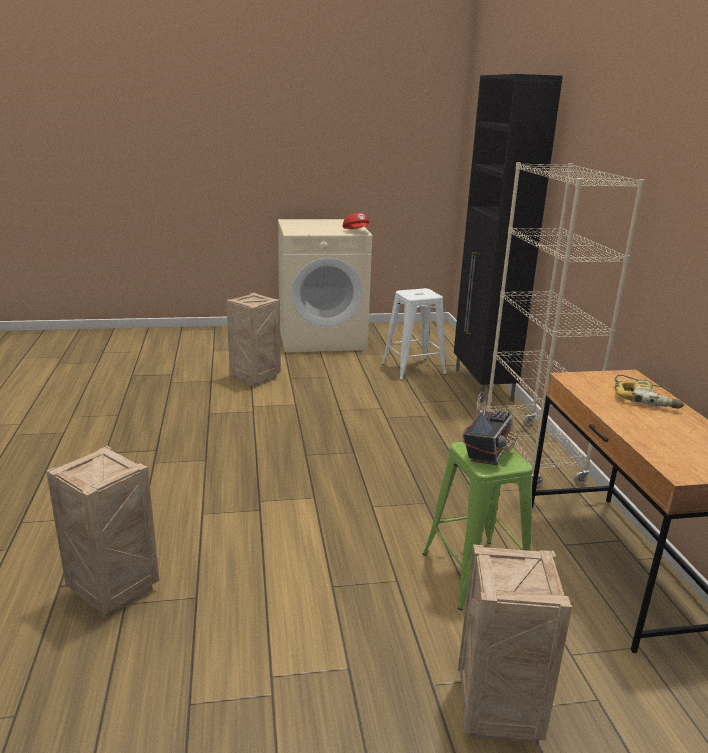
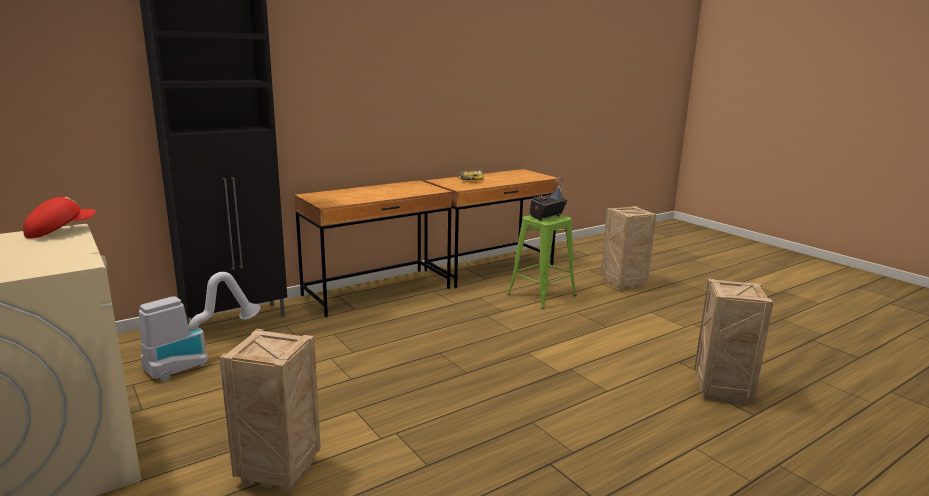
camera: 115 degrees left, 5 degrees down
white stool [382,288,447,381] -> vacuum cleaner [139,272,260,381]
radio [463,391,518,465] -> radio turned 45 degrees counterclockwise [529,176,567,221]
beige bookcase [486,162,645,487] -> brown desk [294,180,452,317]

